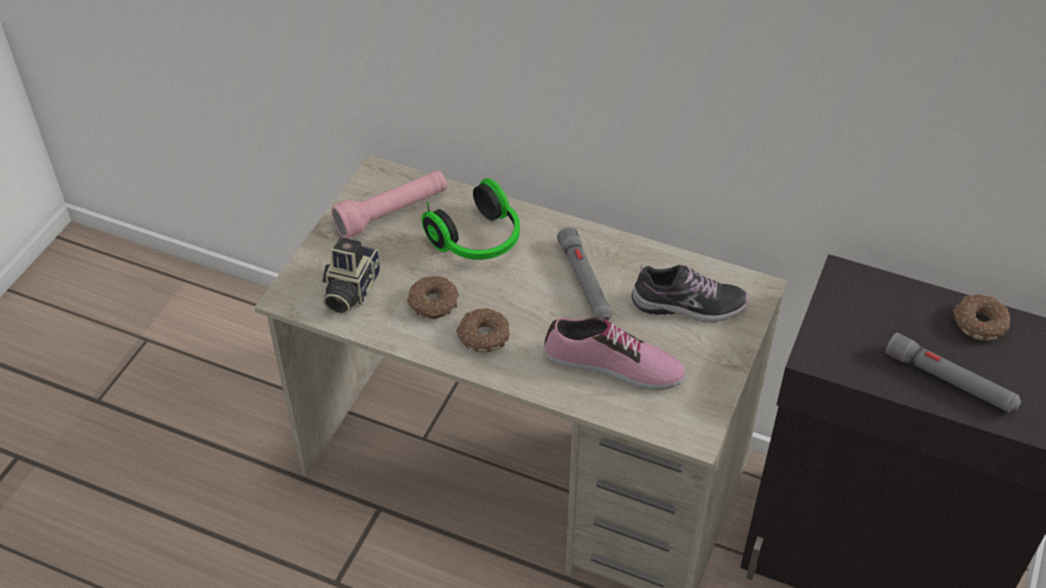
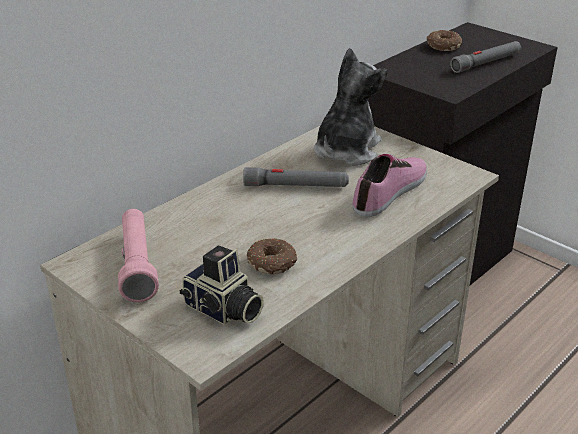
camera: 70 degrees left, 15 degrees down
headphones [421,178,520,260] -> none
donut [456,308,510,353] -> none
shoe [631,265,748,323] -> plush toy [313,48,387,166]

